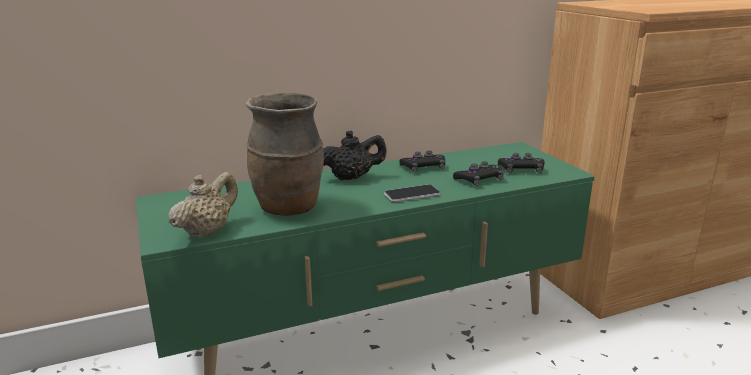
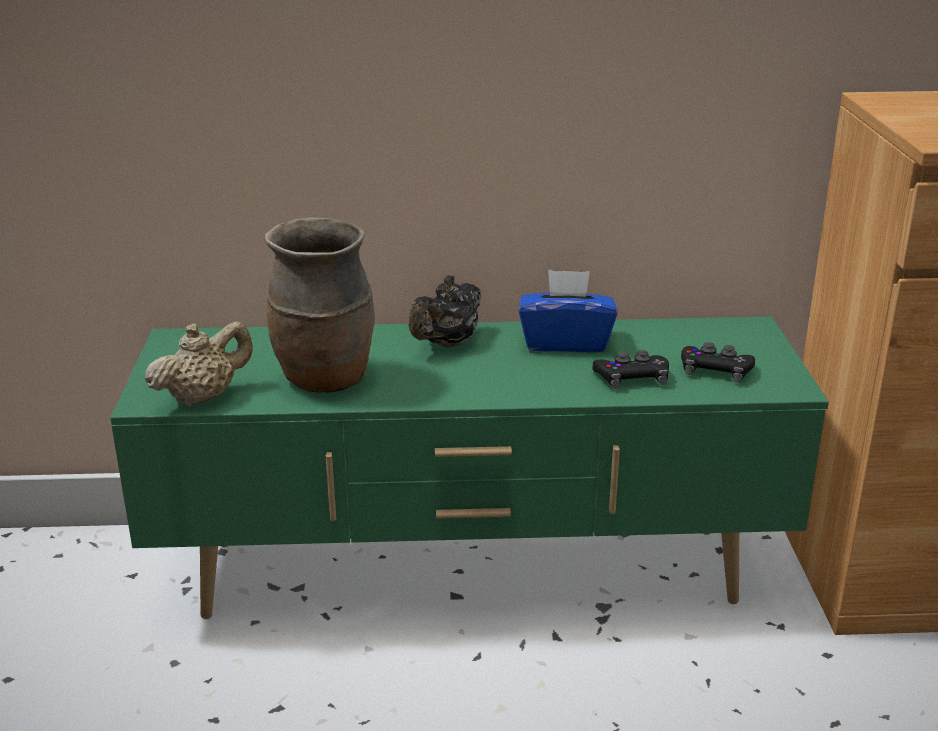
camera: 20 degrees right, 5 degrees up
black teapot [323,130,387,180] -> black teapot turned 120 degrees clockwise [408,275,481,348]
phone [384,184,441,202] -> none
black game controller [400,150,445,173] -> blue tissue box [519,270,617,353]

